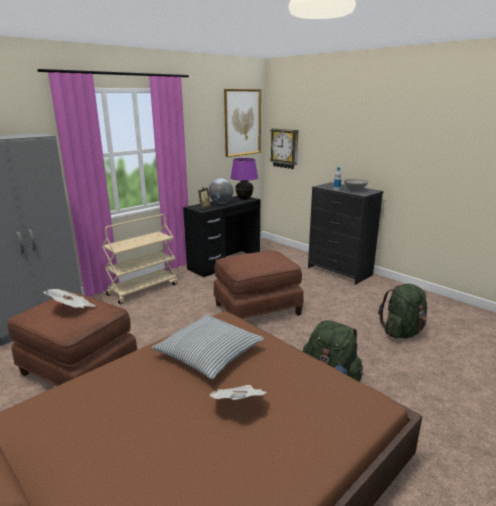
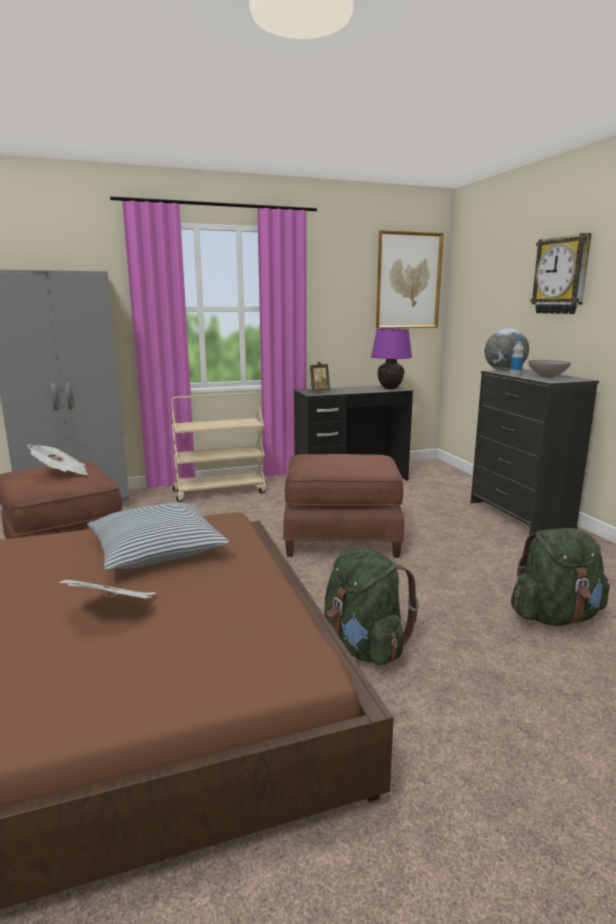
camera: 25 degrees right, 5 degrees down
globe [208,178,233,204] -> globe moved to [485,329,529,372]
wall clock [270,128,298,169] -> wall clock moved to [530,233,592,314]

